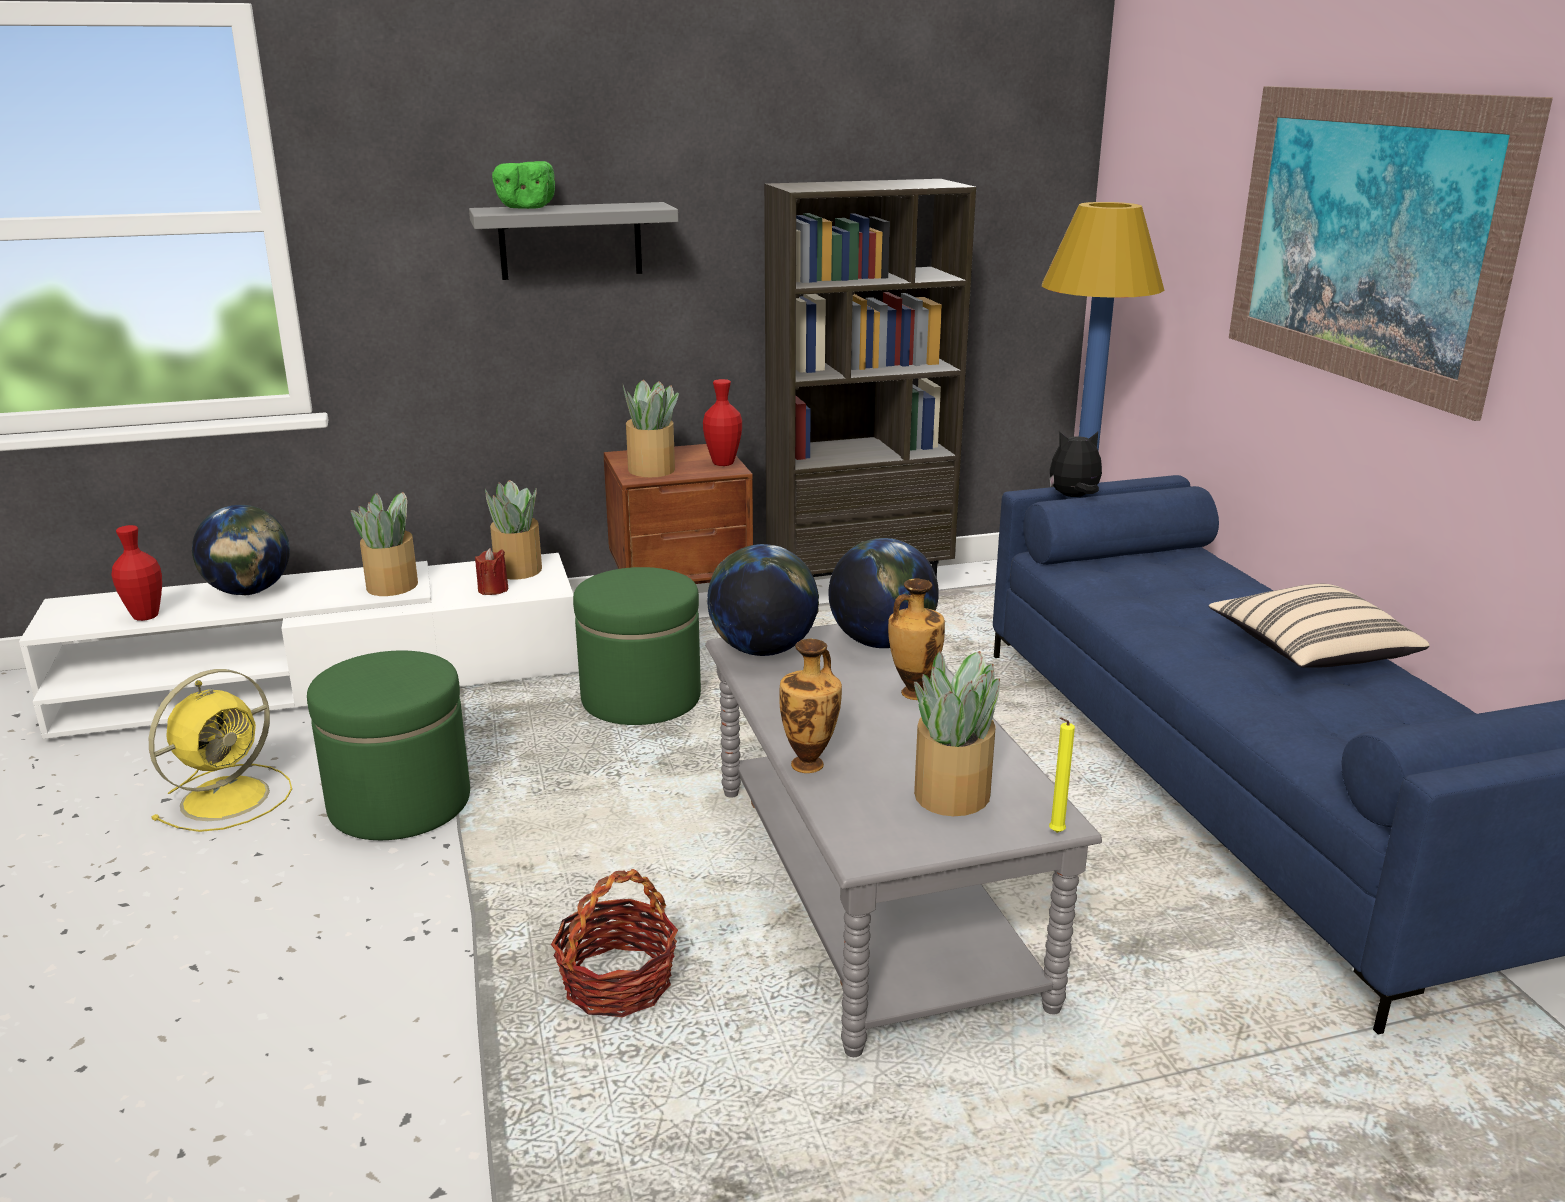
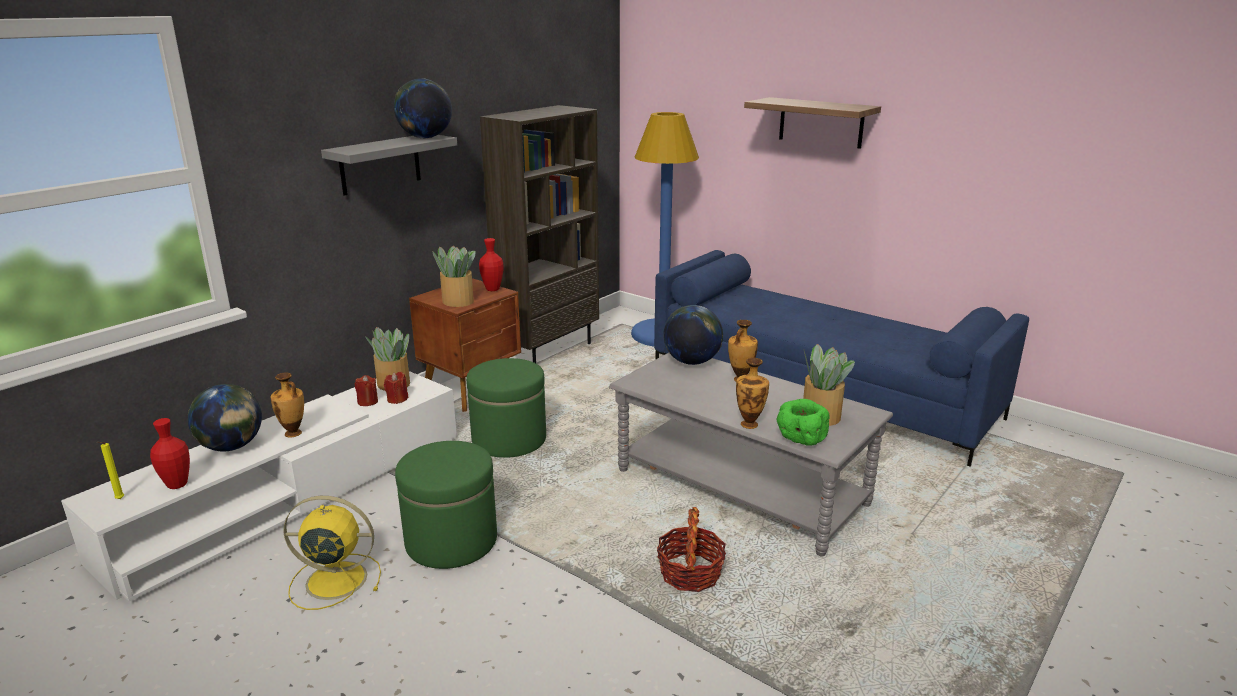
camera: 35 degrees left, 0 degrees up
yellow fan [149,669,292,832] -> yellow fan turned 90 degrees counterclockwise [283,496,381,610]
potted plant [350,492,418,596] -> none
green bowl [492,161,555,209] -> green bowl moved to [777,399,830,446]
globe [707,544,819,656] -> globe moved to [394,78,452,138]
plush toy [1049,432,1102,497] -> none
yellow candle [1049,717,1075,833] -> yellow candle moved to [98,442,124,499]
beige pillow [1209,584,1429,668] -> none
picture [1229,86,1553,421] -> shelf [744,97,881,149]
none -> vase [271,372,304,438]
none -> red candle [355,375,378,406]

